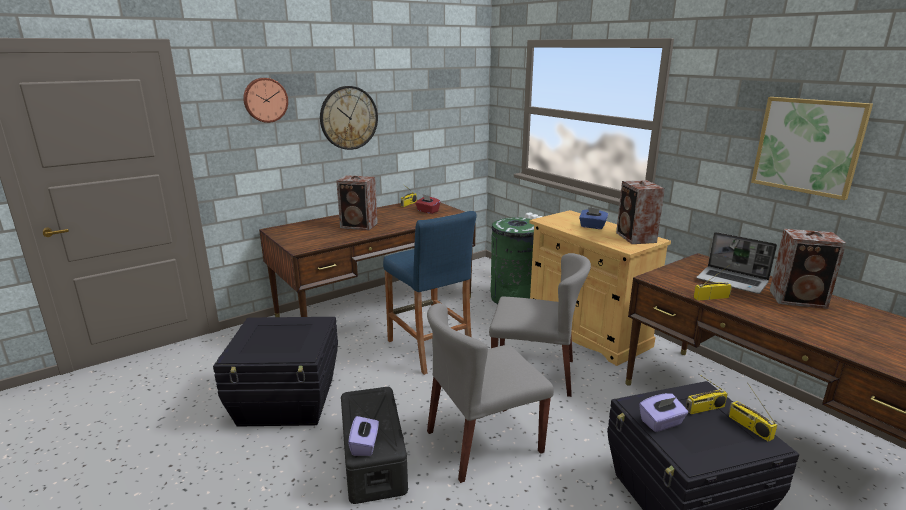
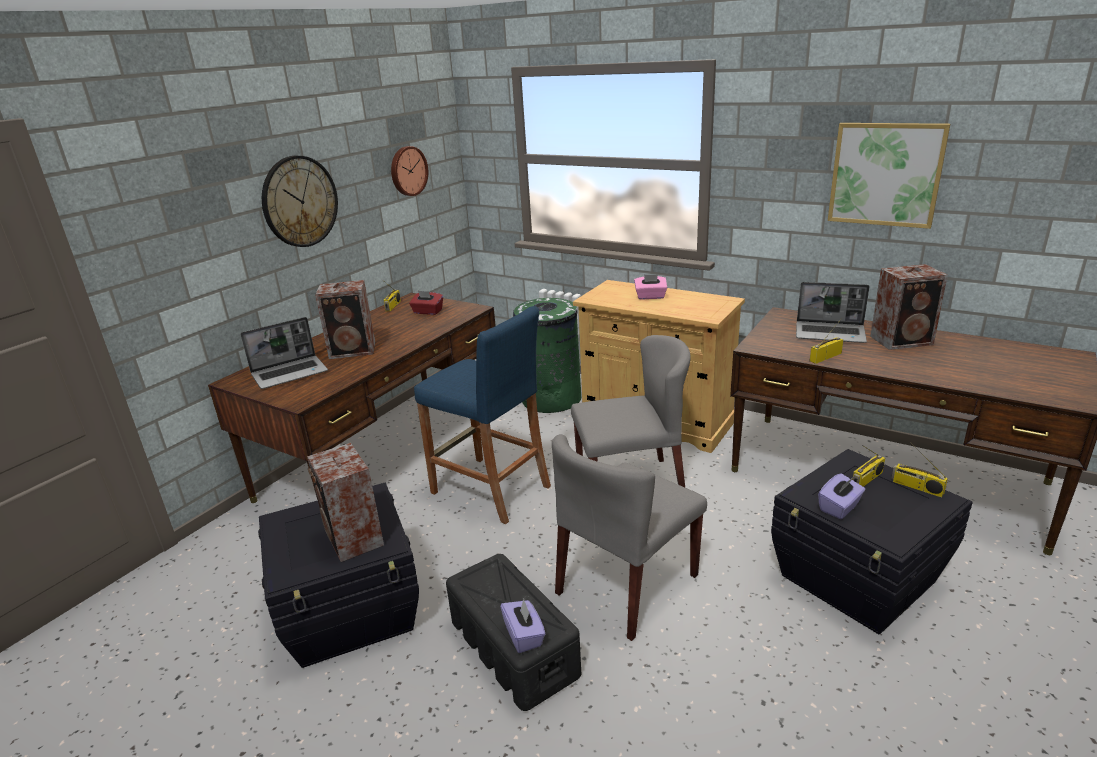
camera: 20 degrees left, 5 degrees up
wall clock [243,78,288,123] -> wall clock moved to [391,146,428,196]
blue tissue box [579,207,608,229] -> pink tissue box [634,274,667,299]
speaker [616,180,665,244] -> speaker moved to [307,443,384,562]
none -> laptop [240,317,328,389]

